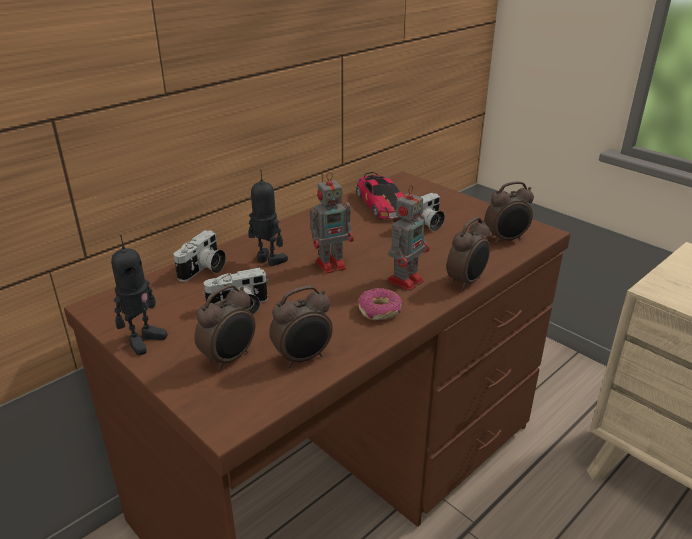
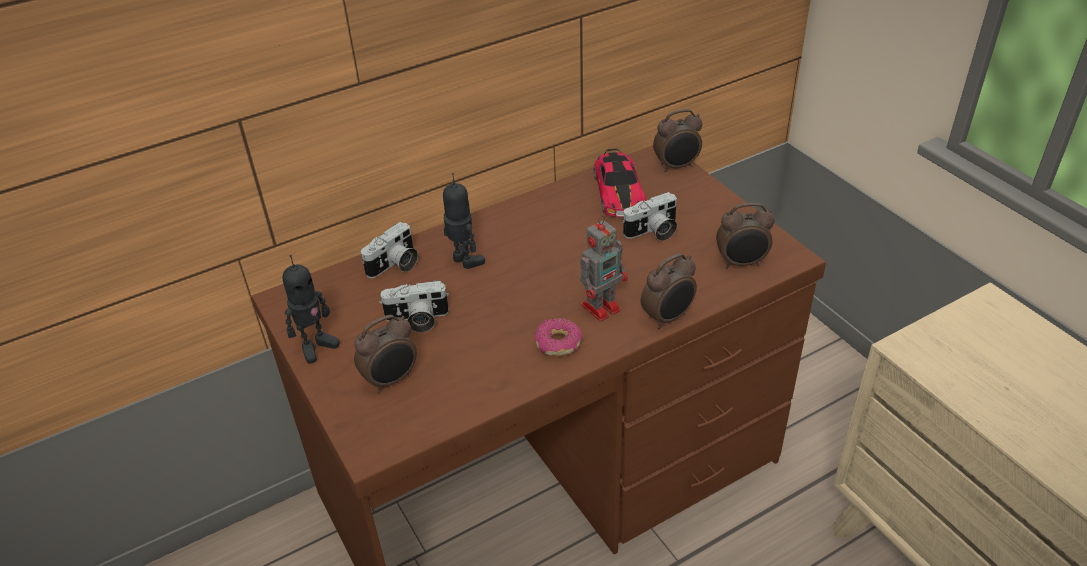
camera: 15 degrees right, 10 degrees up
alarm clock [269,286,333,368] -> alarm clock moved to [653,109,703,172]
toy robot [310,172,354,274] -> none

